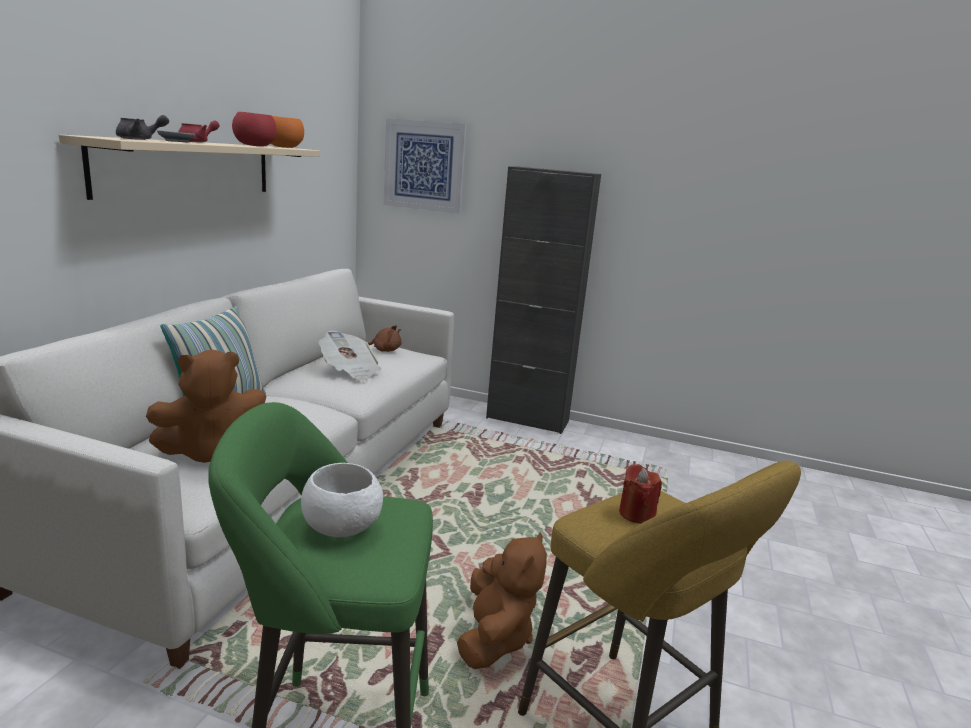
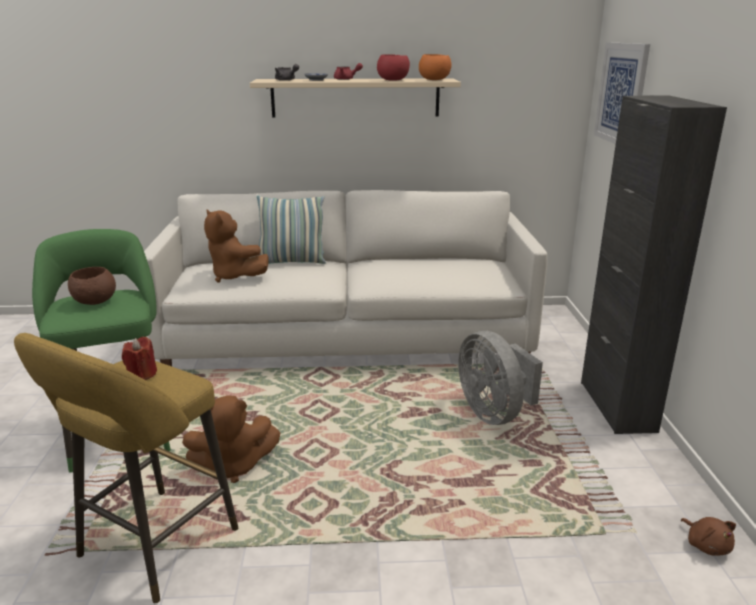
camera: 70 degrees right, 5 degrees up
white bowl [301,463,383,537] -> brown bowl [68,267,116,305]
newspaper [319,331,381,382] -> none
brown plush toy [367,325,402,352] -> brown plush toy moved to [681,517,736,555]
none -> grey fan [458,331,543,425]

